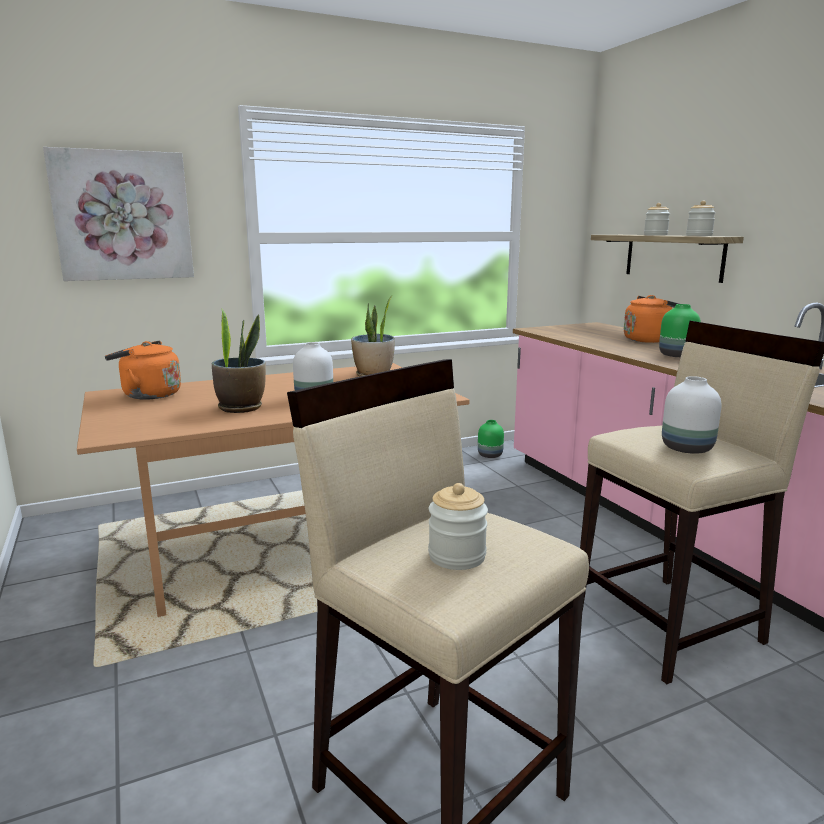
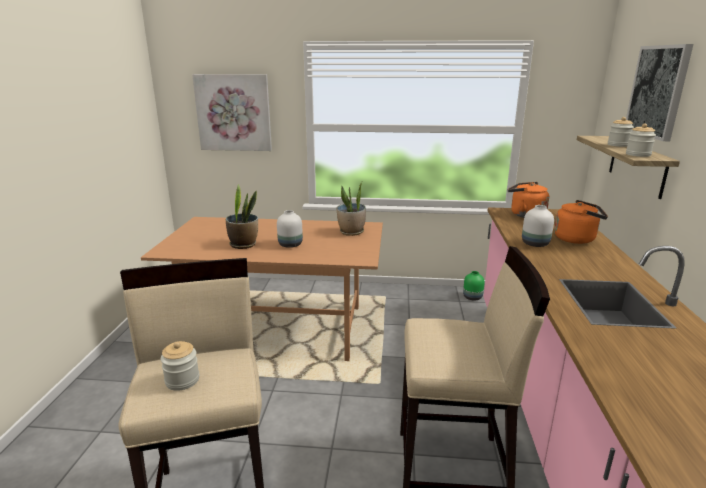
camera: 30 degrees right, 5 degrees up
orange kettle [105,341,181,400] -> orange kettle moved to [508,182,549,218]
green vase [659,304,701,357] -> none
white vase [662,376,722,454] -> white vase moved to [522,205,554,247]
none -> picture [626,44,694,141]

